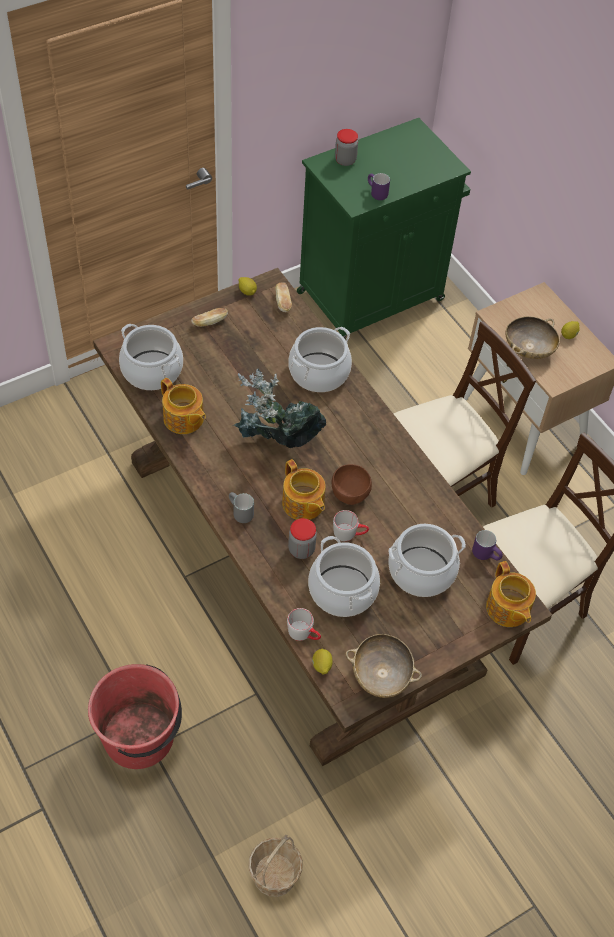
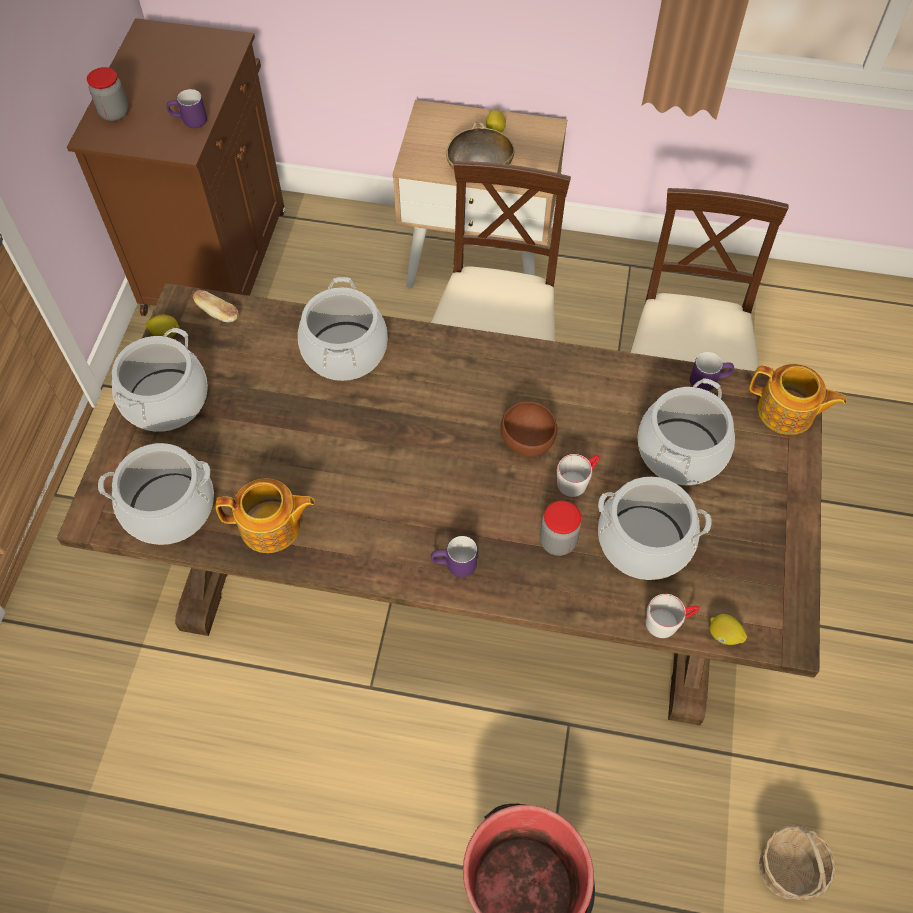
camera: 45 degrees left, 5 degrees up
bread [192,308,228,327] -> cooking pot [112,328,208,432]
grey mug [229,492,254,523] -> purple mug [431,536,477,577]
potted plant [232,368,326,448] -> none
teapot [282,459,325,520] -> none
green cabinet [297,118,471,340] -> brown cabinet [67,18,285,316]
beige bowl [346,634,422,698] -> none

